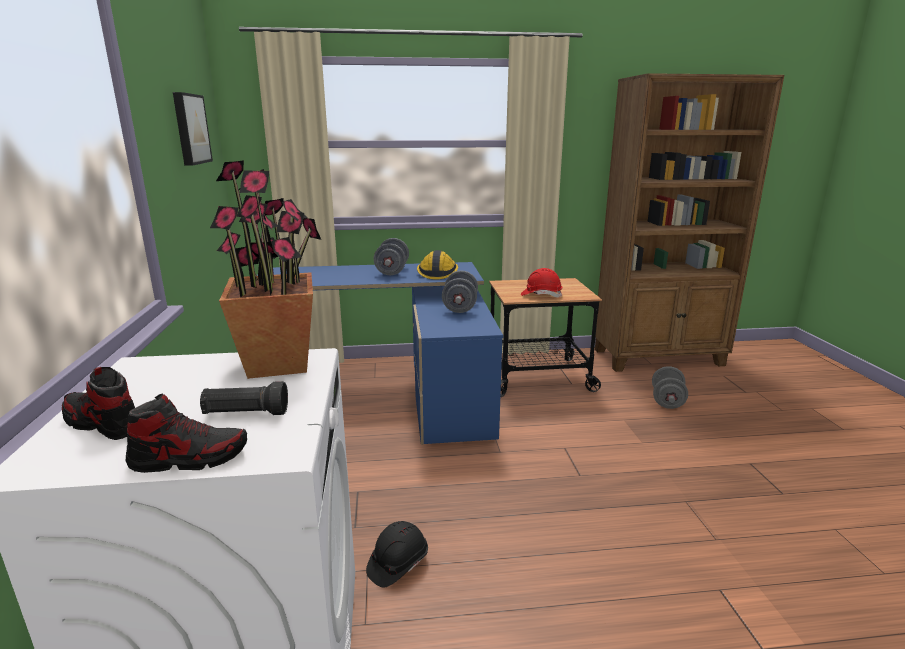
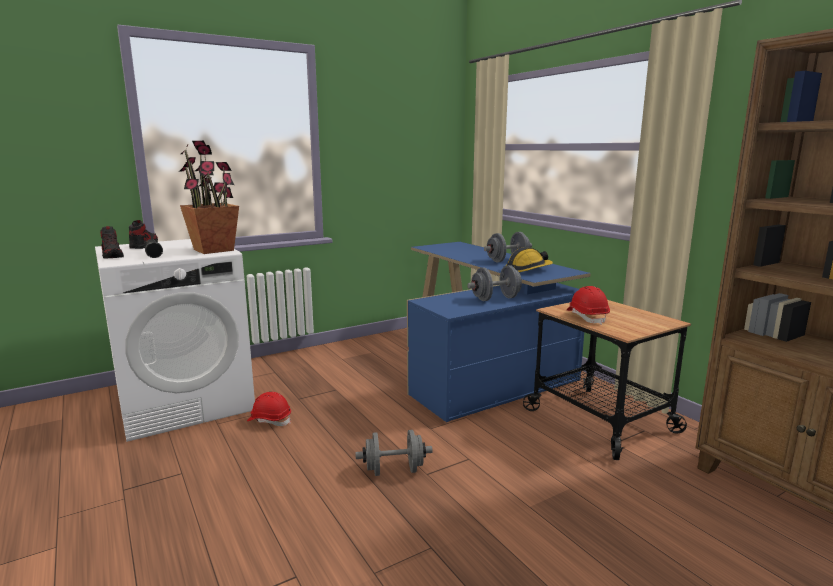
camera: 65 degrees right, 5 degrees down
picture [173,92,213,166] -> none
black hard hat [366,521,428,587] -> red hard hat [247,392,291,426]
grey dumbbell [652,366,688,409] -> grey dumbbell moved to [355,430,432,476]

